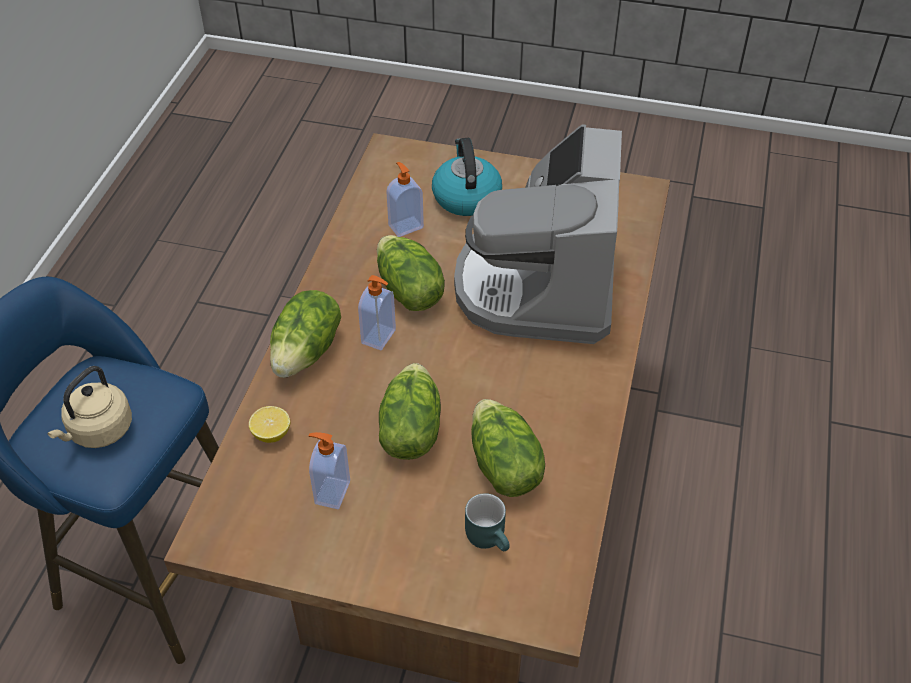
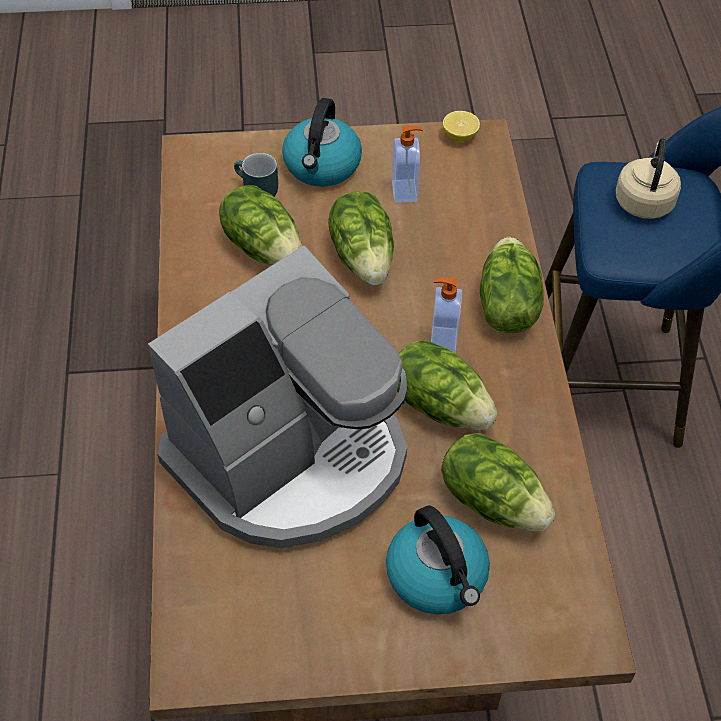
camera: 160 degrees right, 5 degrees up
lemon [249,406,291,443] -> lemon moved to [443,111,480,142]
soap dispenser [386,162,424,237] -> lettuce [441,433,555,532]
coffee machine [454,124,622,344] -> coffee machine turned 60 degrees clockwise [148,246,407,548]
none -> kettle [282,98,362,187]

